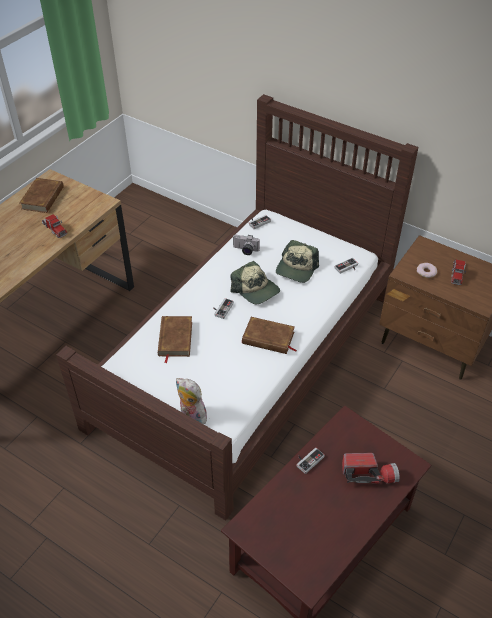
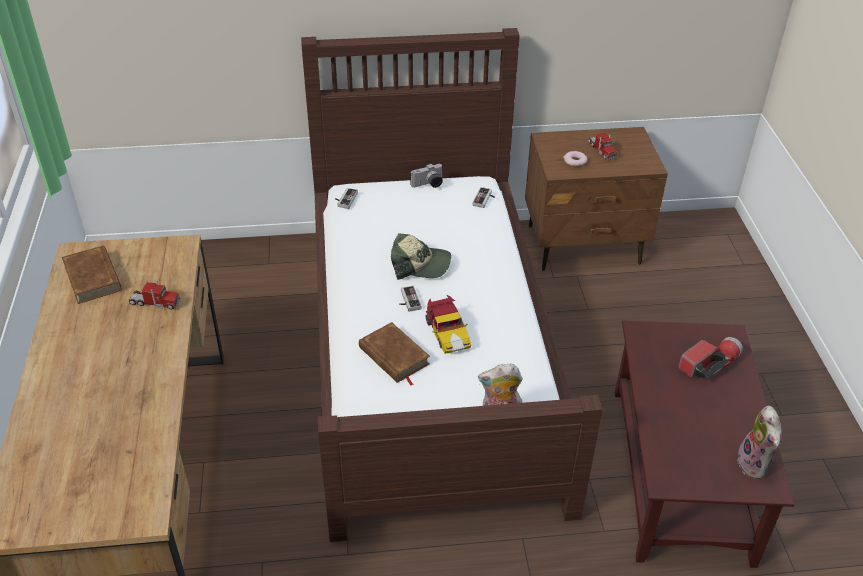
camera: 40 degrees left, 5 degrees down
camera [232,235,260,255] -> camera moved to [411,163,443,188]
brown book [242,317,297,354] -> none
cap [276,240,319,283] -> none
game controller [297,448,325,474] -> none
none -> toy car [425,295,471,354]
none -> plush toy [735,405,783,479]

